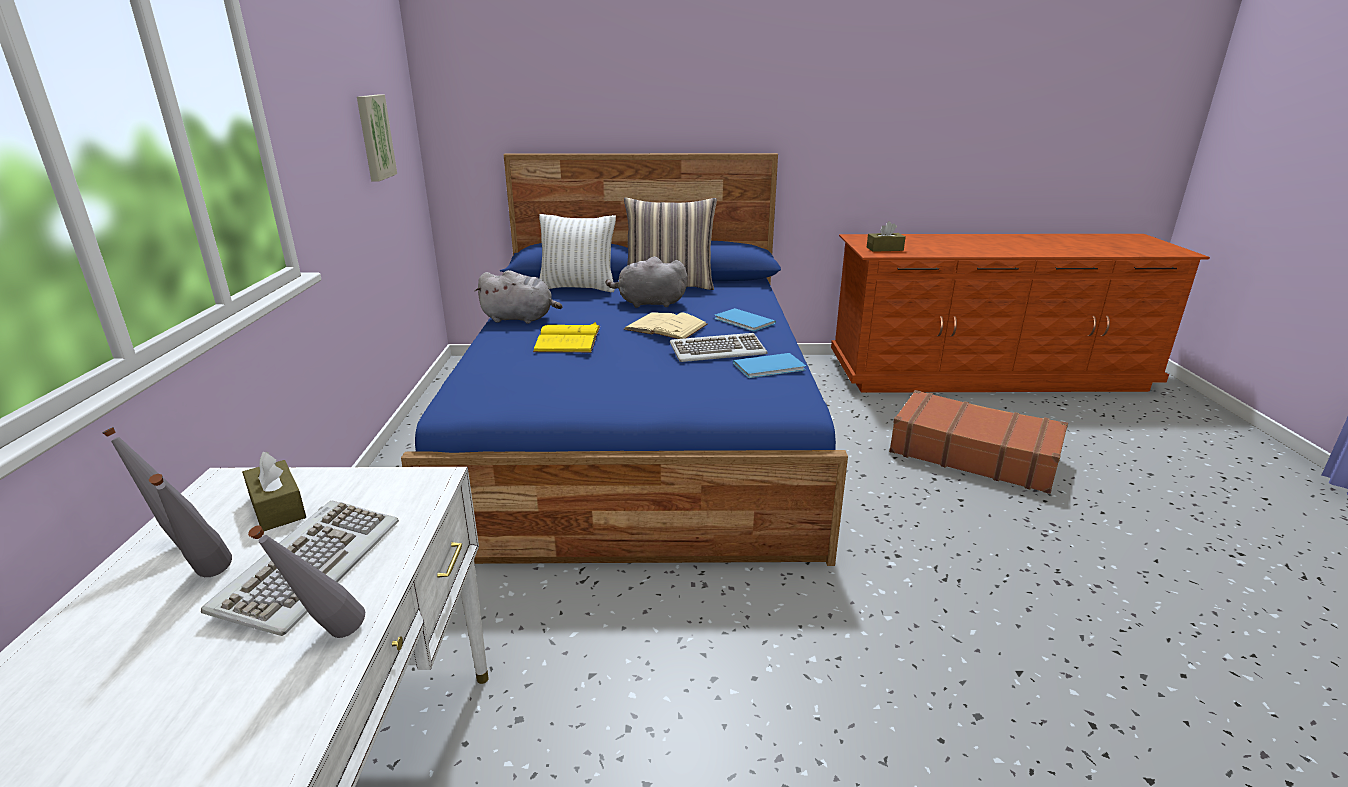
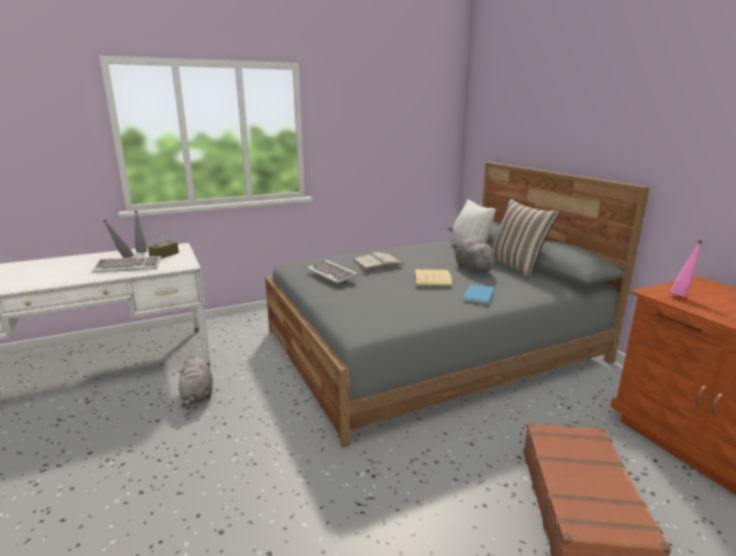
camera: 65 degrees right, 5 degrees down
grey bottle [248,525,365,638] -> none
picture [357,95,397,181] -> none
blue bed [401,153,848,566] -> grey bed [265,162,650,448]
grey plush toy [474,270,562,324] -> grey plush toy moved to [177,353,213,407]
yellow book [533,322,600,353] -> white book [353,252,404,270]
keyboard [670,333,767,362] -> keyboard moved to [306,260,359,283]
blue book [733,353,806,378] -> none
brown tissue box [867,221,906,252] -> pink bottle [670,240,703,297]

